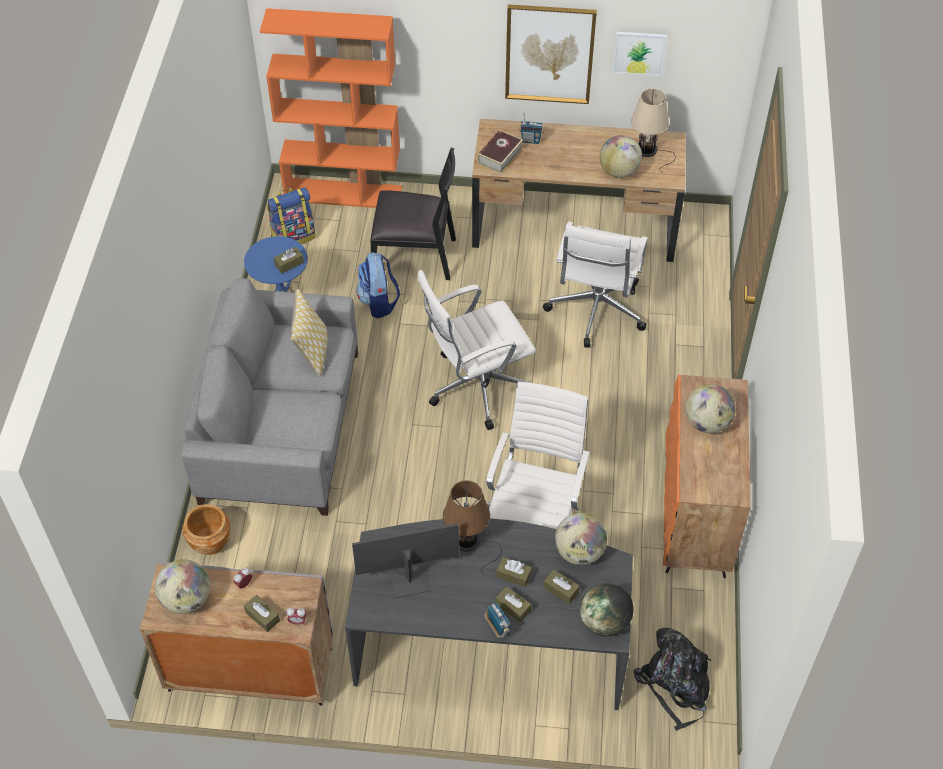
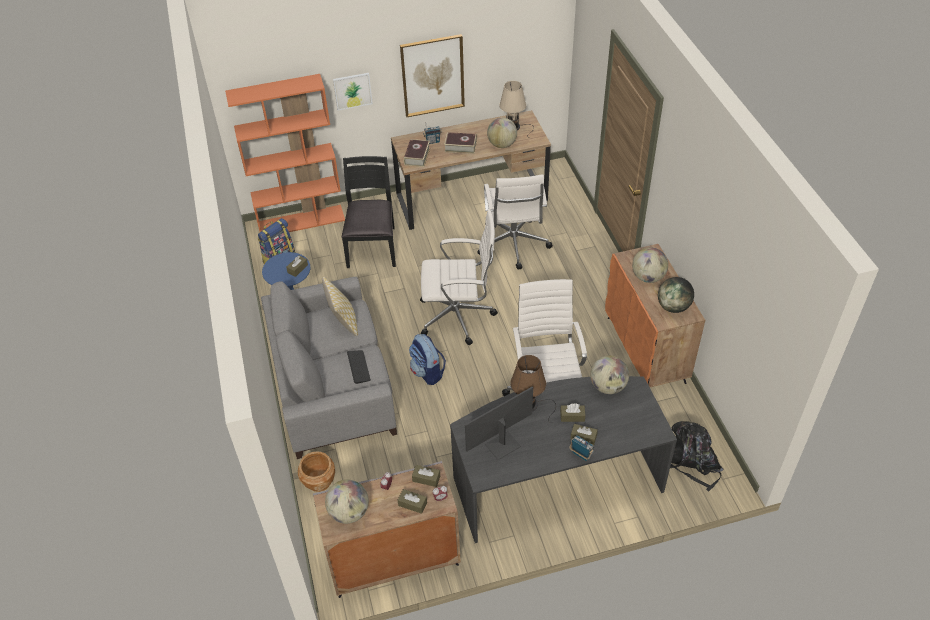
camera: 20 degrees left, 5 degrees down
backpack [356,252,400,319] -> backpack moved to [409,334,446,385]
black chair [370,148,456,280] -> black chair turned 75 degrees counterclockwise [342,156,396,268]
white office chair [418,270,536,430] -> white office chair turned 135 degrees counterclockwise [420,209,498,345]
brown tissue box [543,569,580,604] -> brown tissue box moved to [412,465,440,487]
globe [580,583,634,637] -> globe moved to [658,277,694,313]
picture [613,32,667,76] -> picture moved to [333,73,373,111]
none -> keyboard [347,350,371,384]
none -> book [444,132,477,154]

